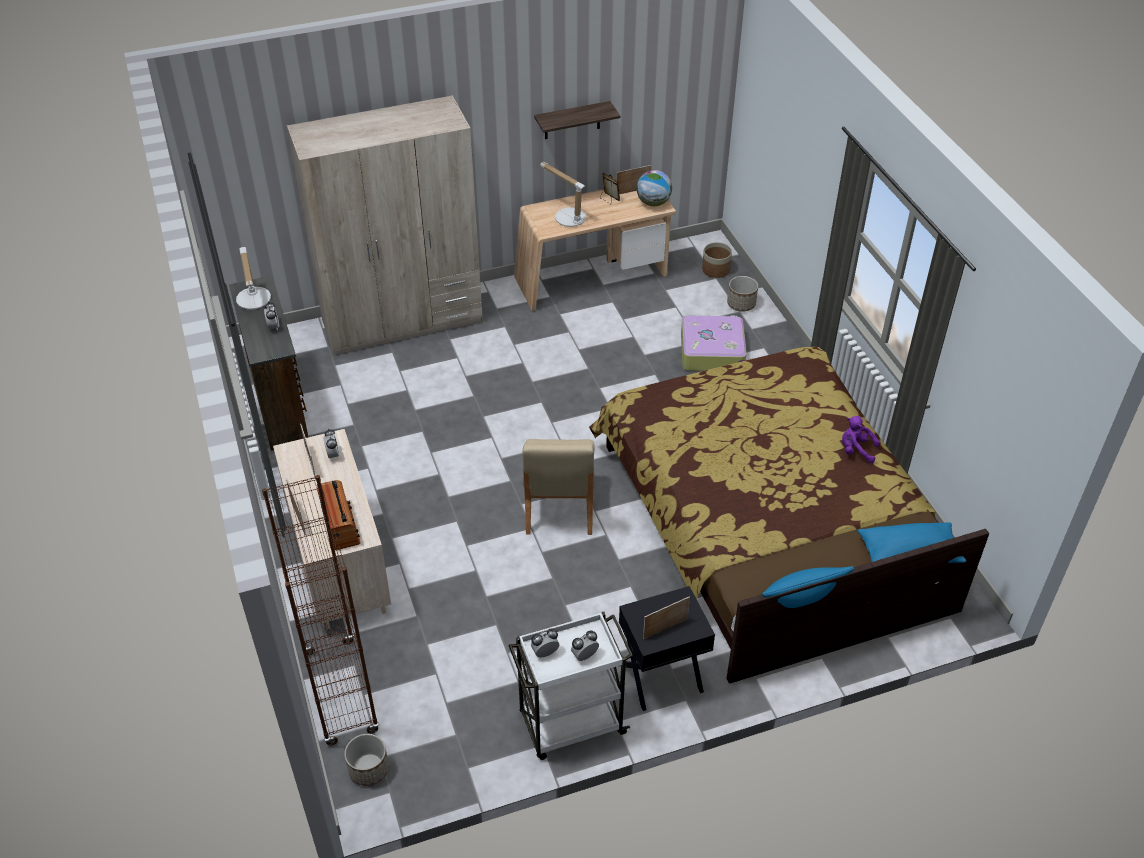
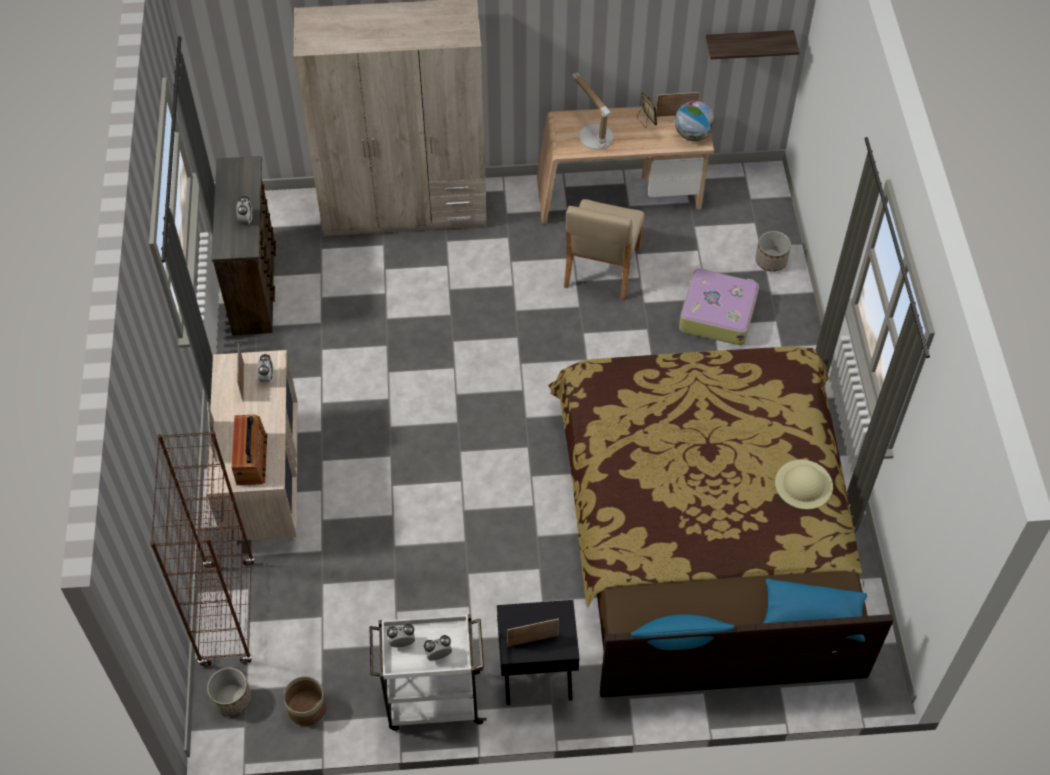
camera: 15 degrees right, 10 degrees up
table lamp [236,247,271,310] -> none
beige chair [522,439,594,535] -> beige chair moved to [564,199,645,301]
shelf [534,101,621,139] -> shelf moved to [706,30,800,59]
planter [702,242,732,278] -> planter moved to [283,676,327,726]
purple plush toy [842,416,881,463] -> beige hat [775,460,833,510]

